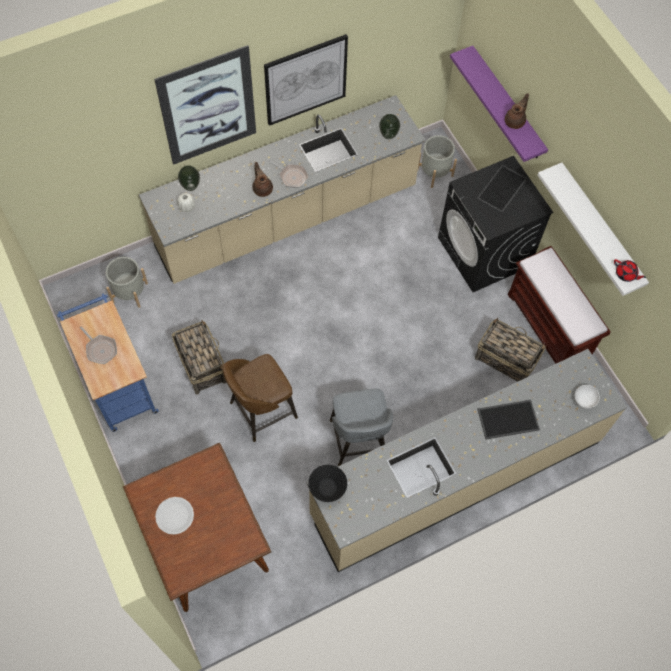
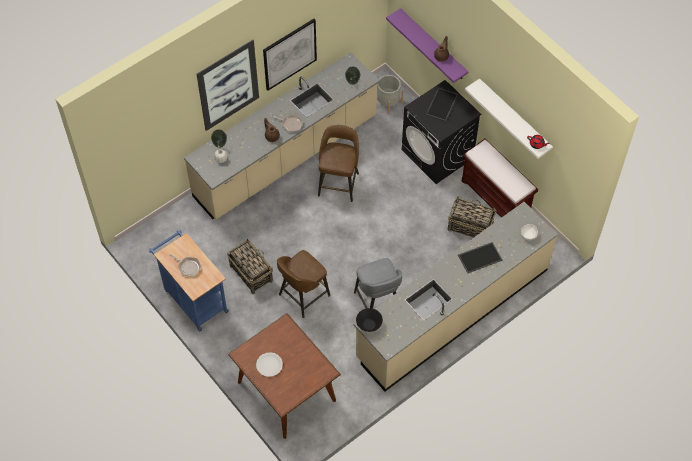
camera: 10 degrees left, 5 degrees down
grey planter [106,257,148,308] -> none
none -> brown stool [318,125,359,202]

